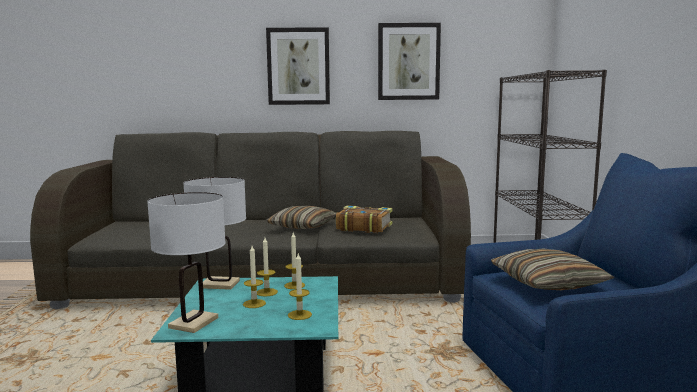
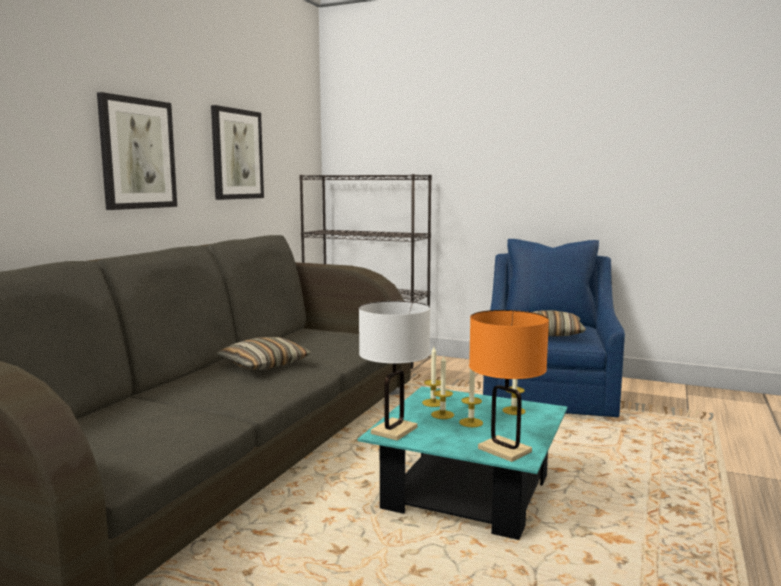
camera: 65 degrees left, 0 degrees up
white table lamp [147,192,226,333] -> orange table lamp [469,310,549,462]
book [336,205,392,233] -> none

